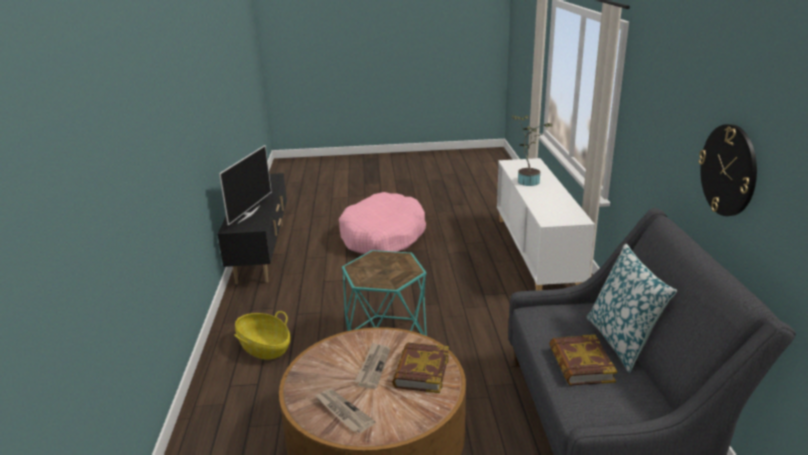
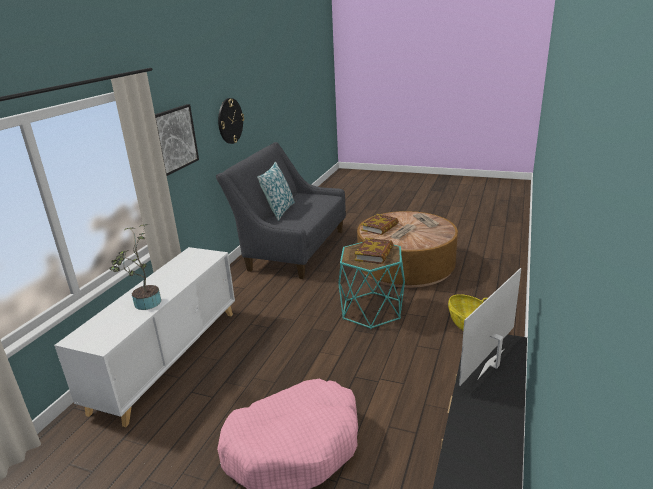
camera: 155 degrees left, 0 degrees up
book [549,335,617,386] -> book moved to [354,238,394,264]
none -> picture [155,104,199,176]

